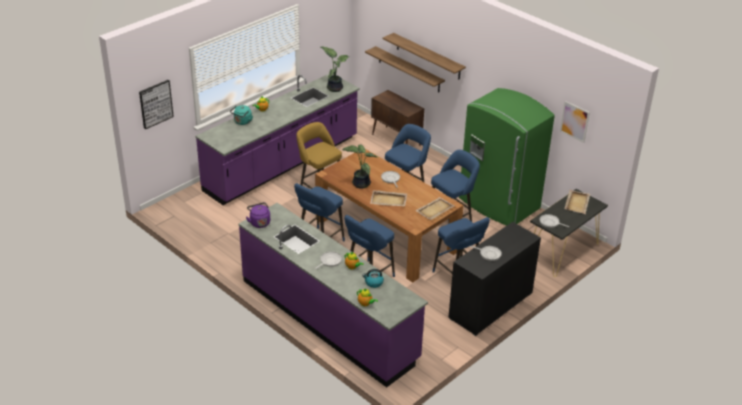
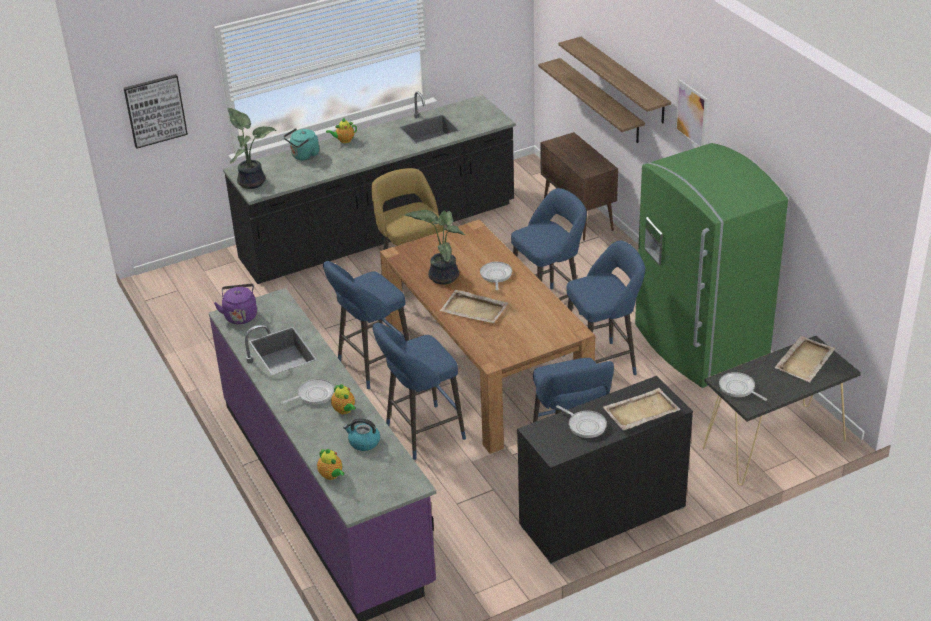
camera: 20 degrees right, 0 degrees up
purple counter [195,74,360,205] -> black counter [223,91,516,284]
potted plant [321,46,348,92] -> potted plant moved to [227,108,276,189]
beige tray [415,197,454,220] -> beige tray moved to [603,388,681,430]
picture [560,101,590,143] -> picture moved to [675,79,708,147]

